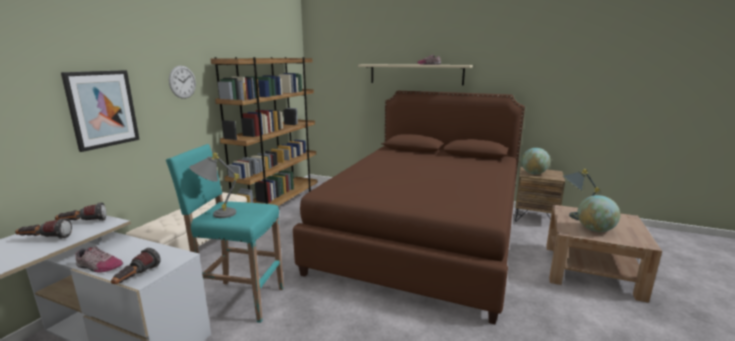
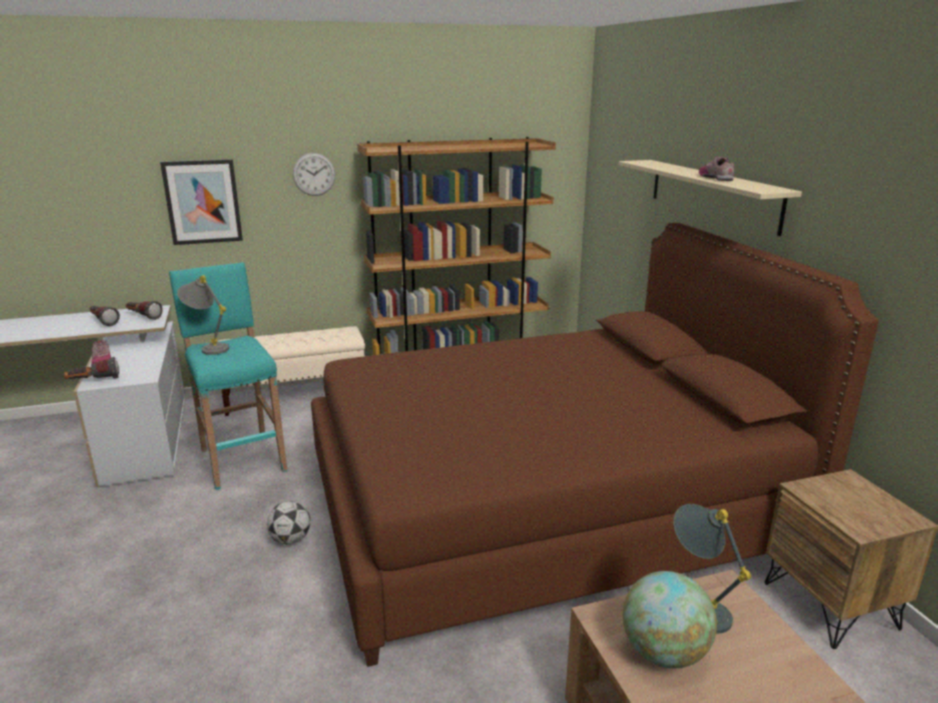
camera: 50 degrees right, 5 degrees up
globe [521,148,550,174] -> none
none -> football [267,501,311,544]

